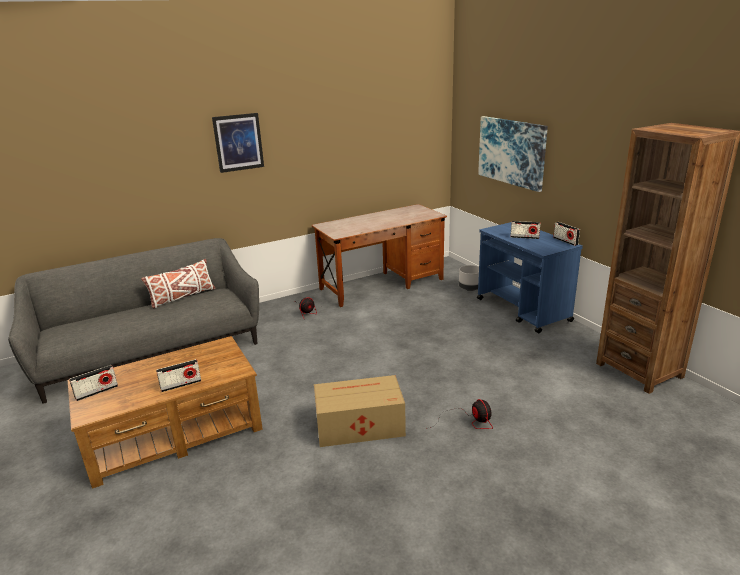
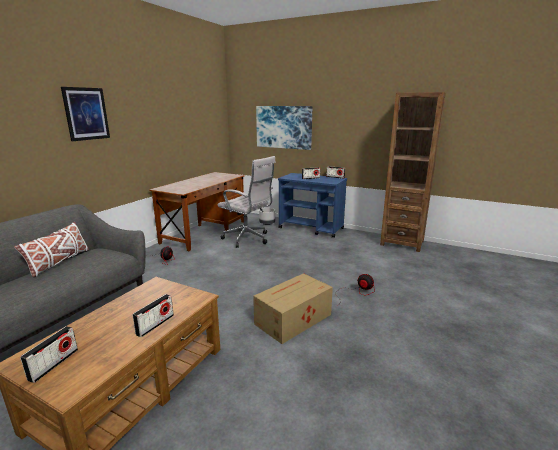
camera: 35 degrees left, 5 degrees down
none -> white office chair [217,156,276,248]

